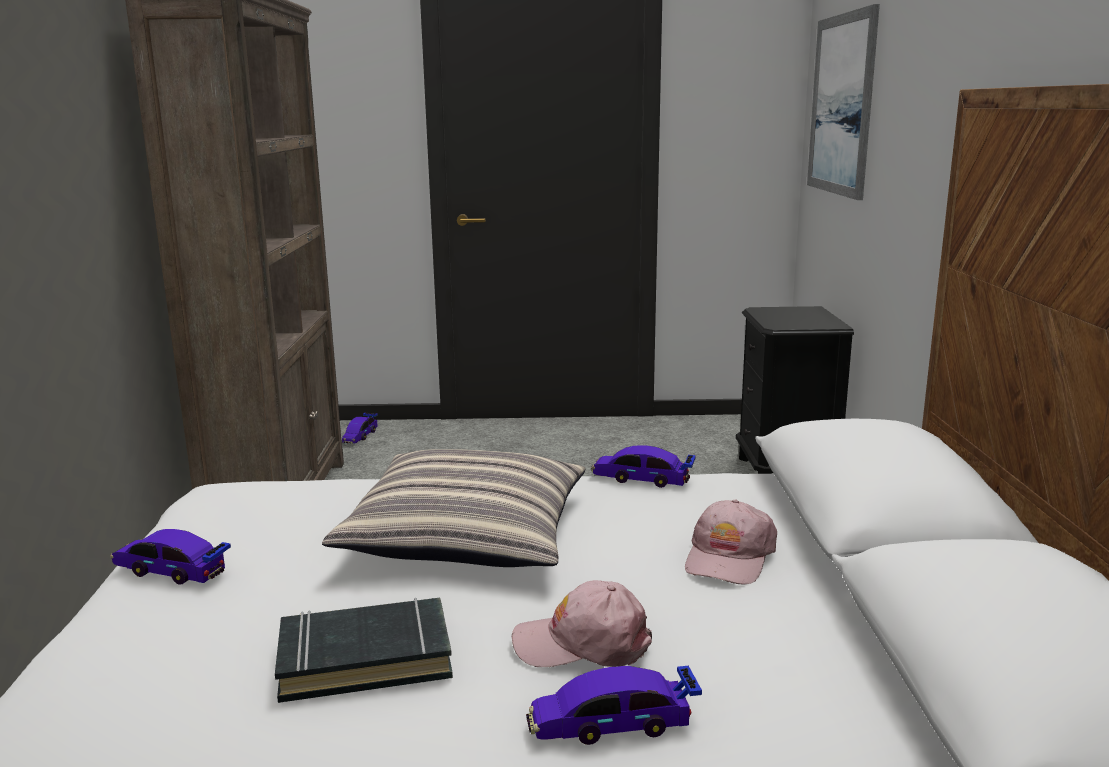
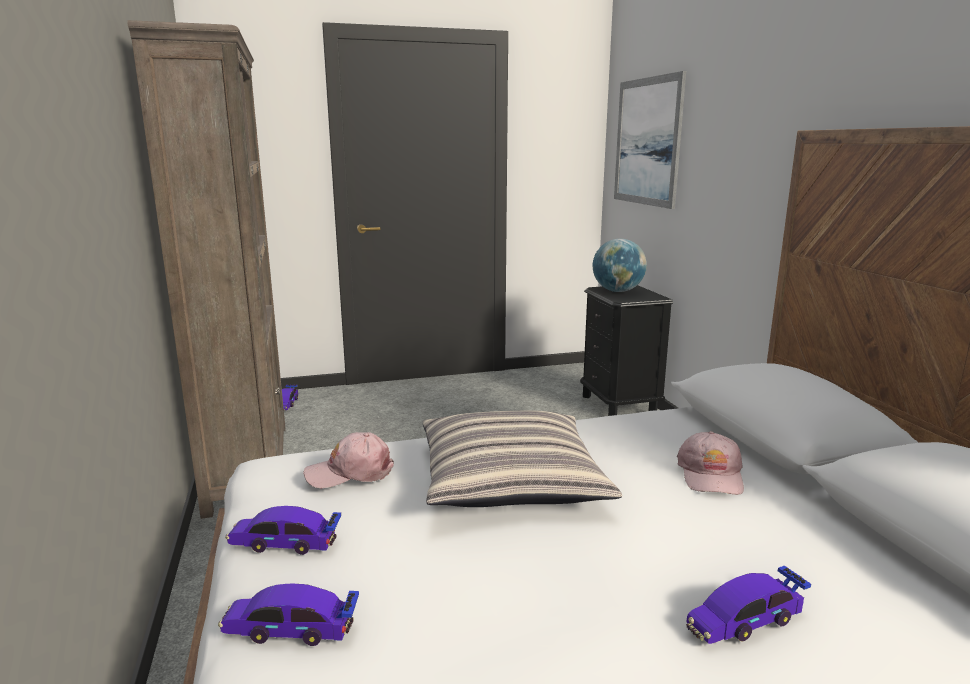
camera: 15 degrees left, 0 degrees up
black book [275,597,453,703] -> none
pink cap [511,580,652,667] -> pink cap moved to [303,432,394,488]
toy car [591,445,696,488] -> toy car moved to [218,584,359,646]
none -> globe [593,239,647,292]

